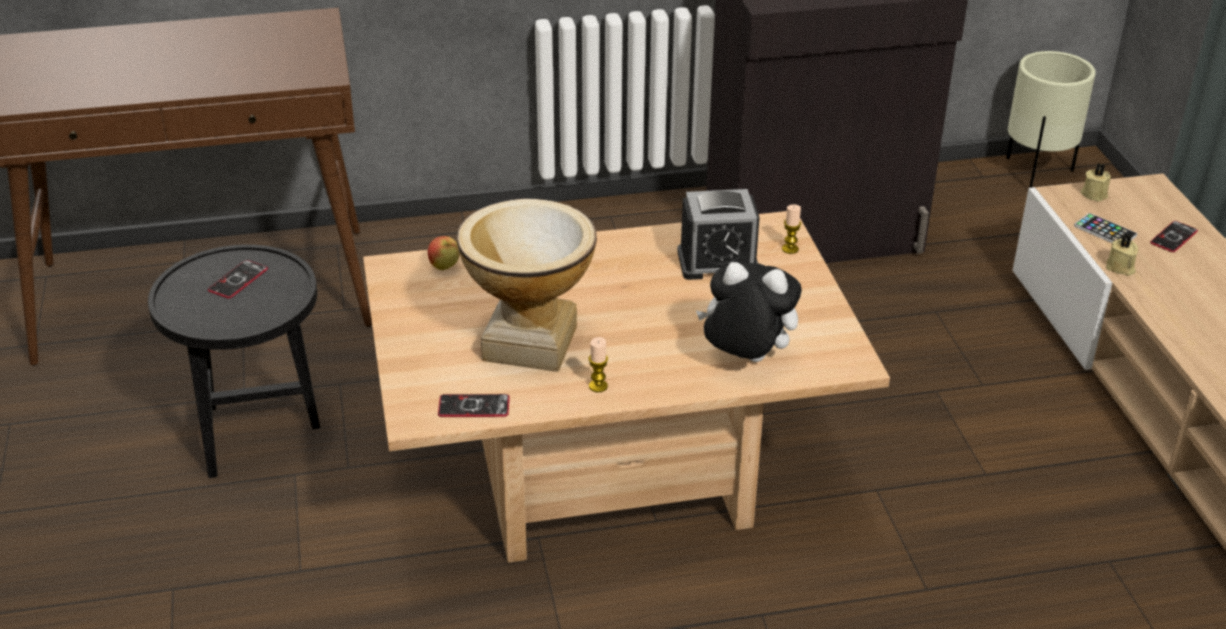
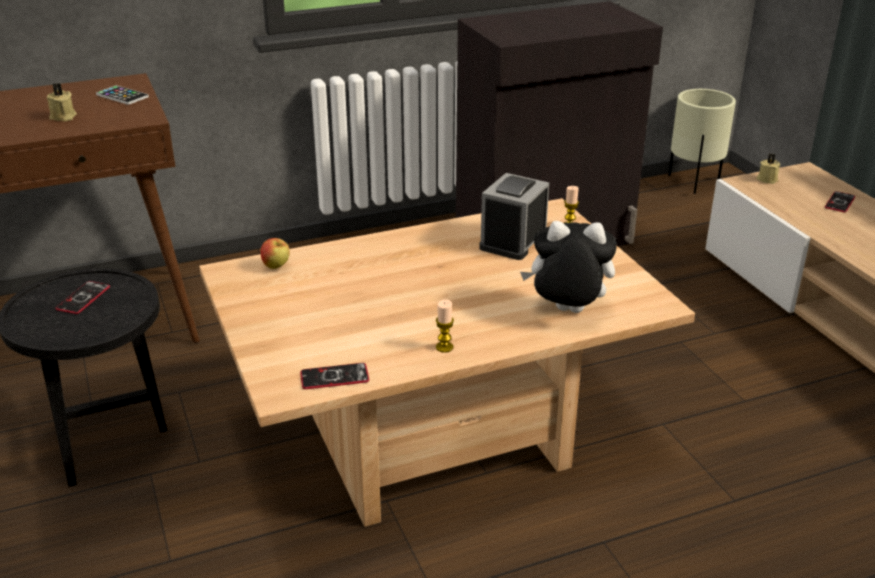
camera: 10 degrees left, 5 degrees down
vase [457,199,597,372] -> none
alarm clock [677,189,760,280] -> alarm clock turned 135 degrees clockwise [479,173,549,260]
phone [1074,213,1137,243] -> phone moved to [96,85,149,105]
beige candle [1106,234,1138,276] -> beige candle moved to [47,83,77,122]

